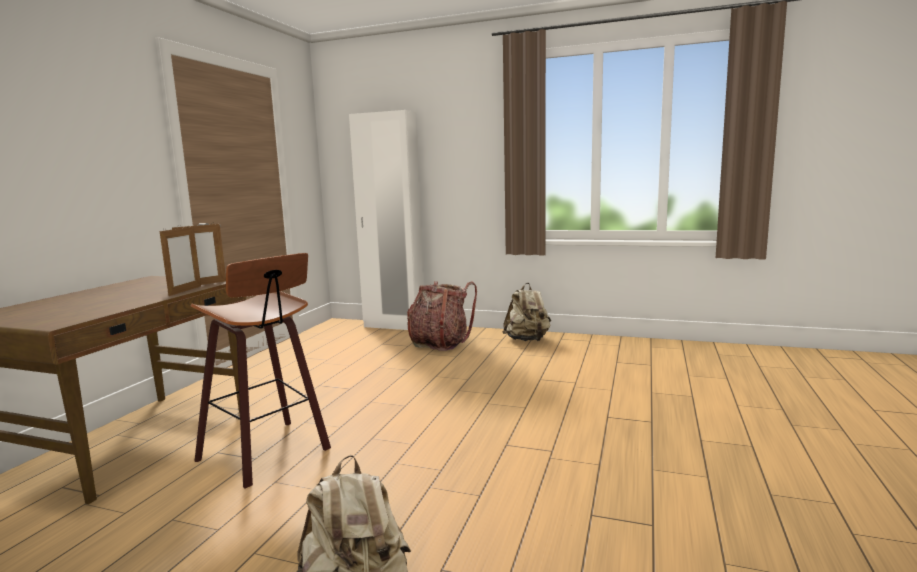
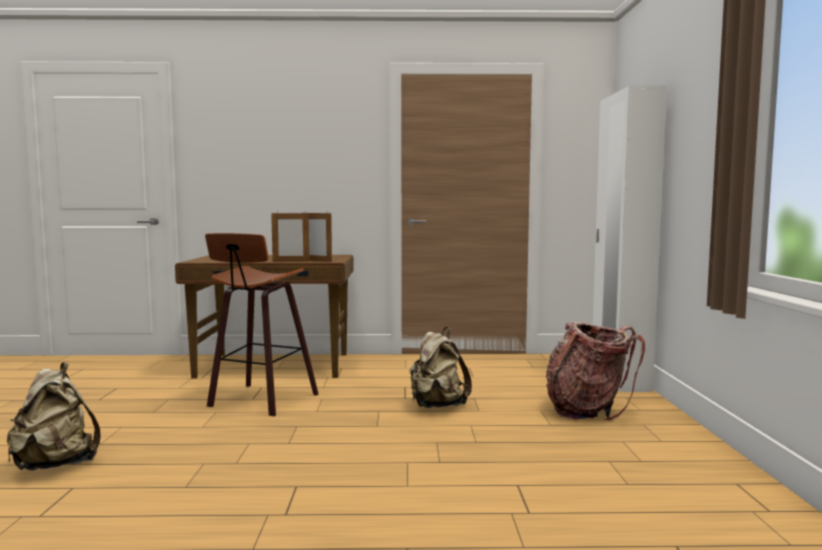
camera: 70 degrees right, 5 degrees down
beige backpack [502,283,551,341] -> beige backpack moved to [409,327,472,408]

